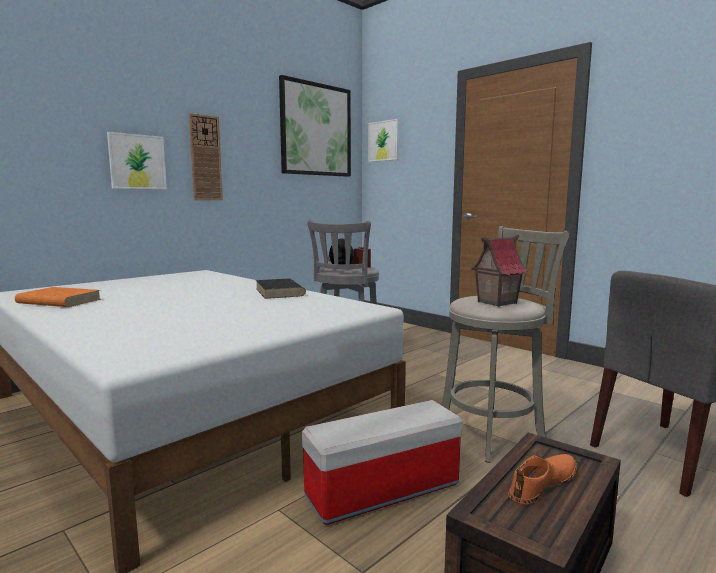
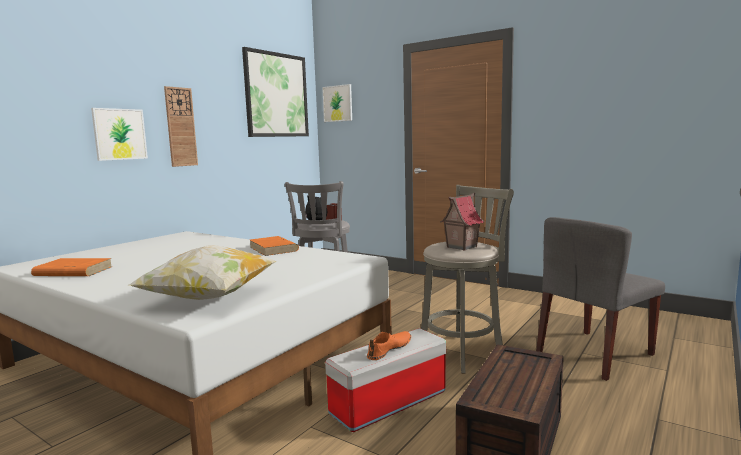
camera: 10 degrees left, 0 degrees up
black book [256,279,306,299] -> orange book [250,236,299,256]
orange shoe [508,454,577,505] -> orange shoe moved to [367,331,411,360]
none -> pillow [129,245,277,300]

